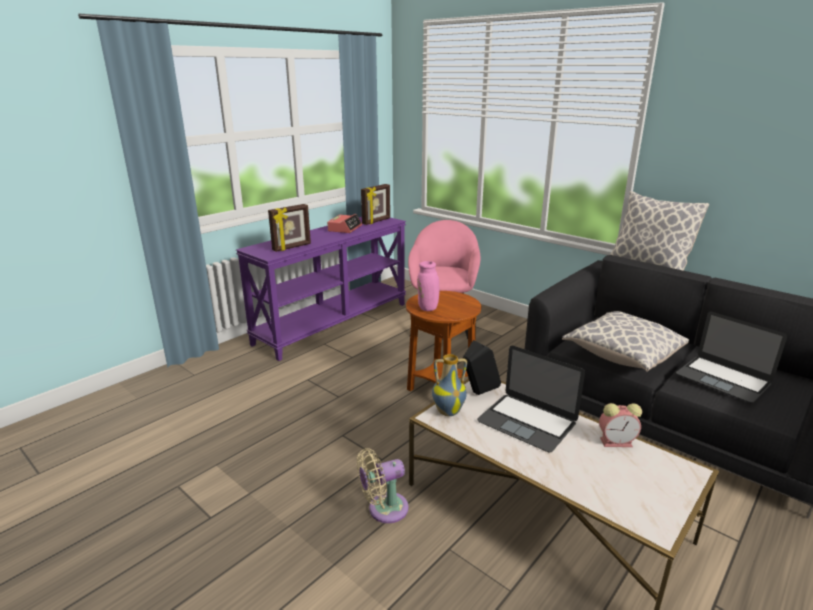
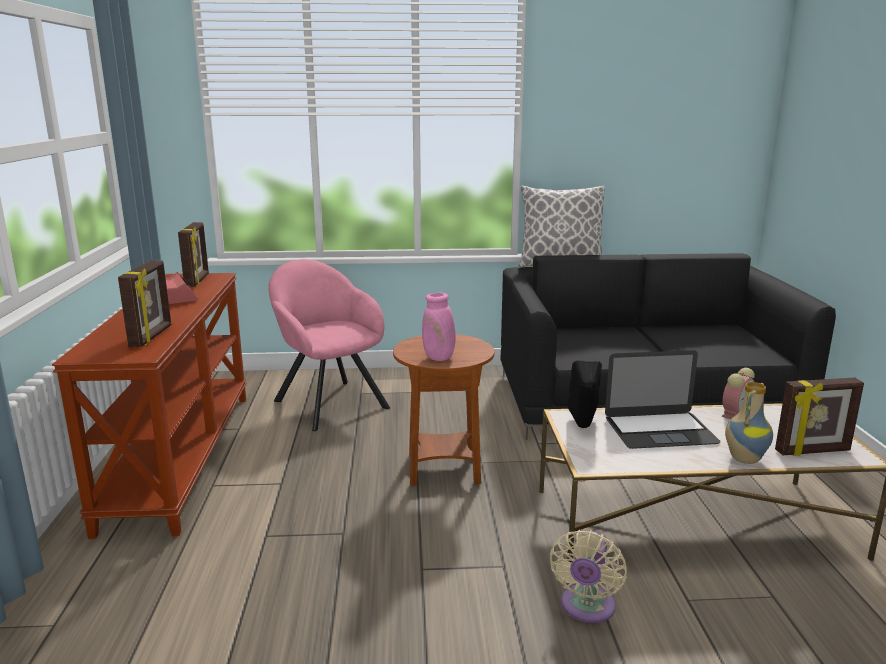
camera: 45 degrees left, 5 degrees down
purple console table [236,217,406,361] -> brown console table [52,273,247,539]
vase [432,354,467,416] -> vase moved to [725,382,773,464]
pillow [562,311,689,372] -> none
laptop [676,312,787,403] -> none
none -> picture frame [775,377,864,456]

